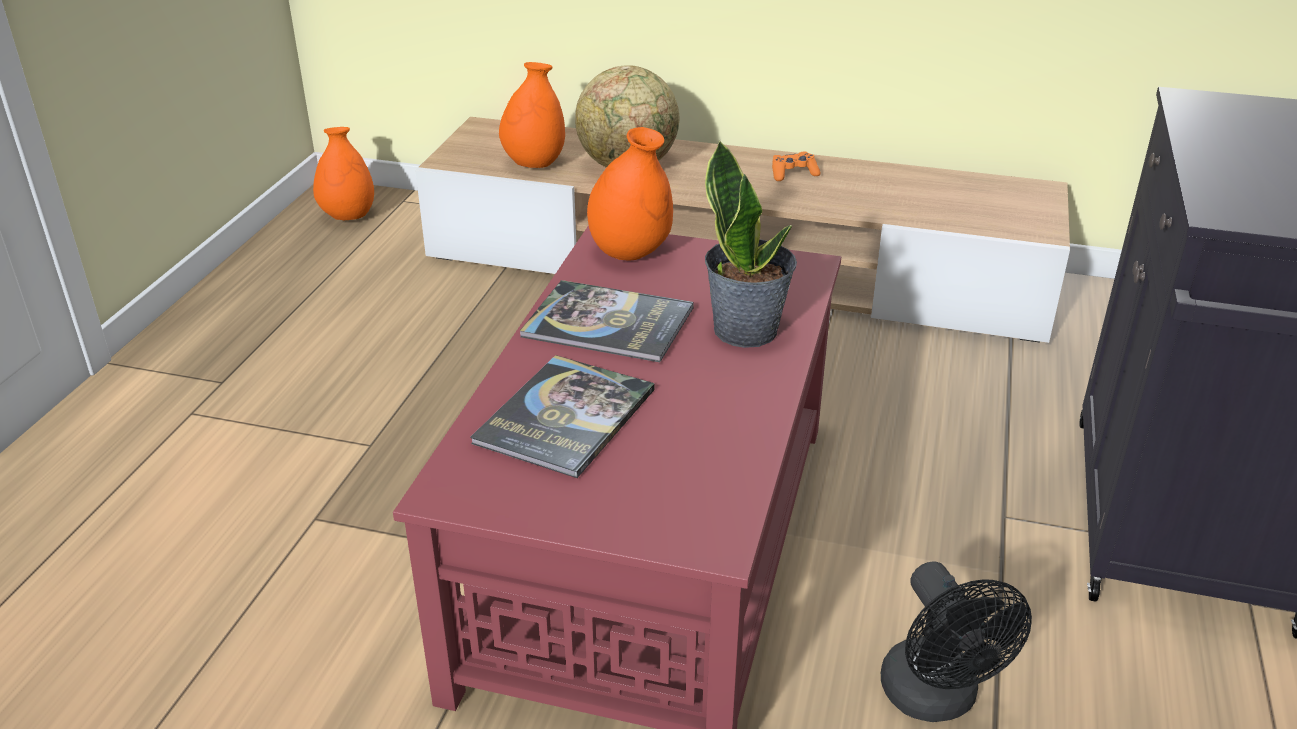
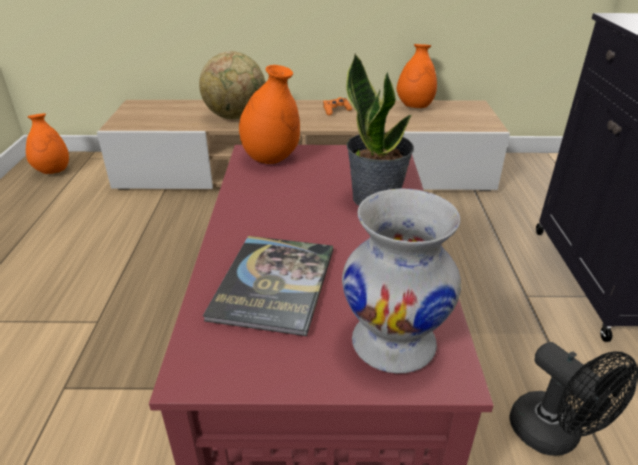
camera: 15 degrees left, 0 degrees up
orange vase [499,62,565,168] -> orange vase moved to [397,44,437,108]
book [520,280,693,362] -> none
none -> white vase [342,189,461,374]

